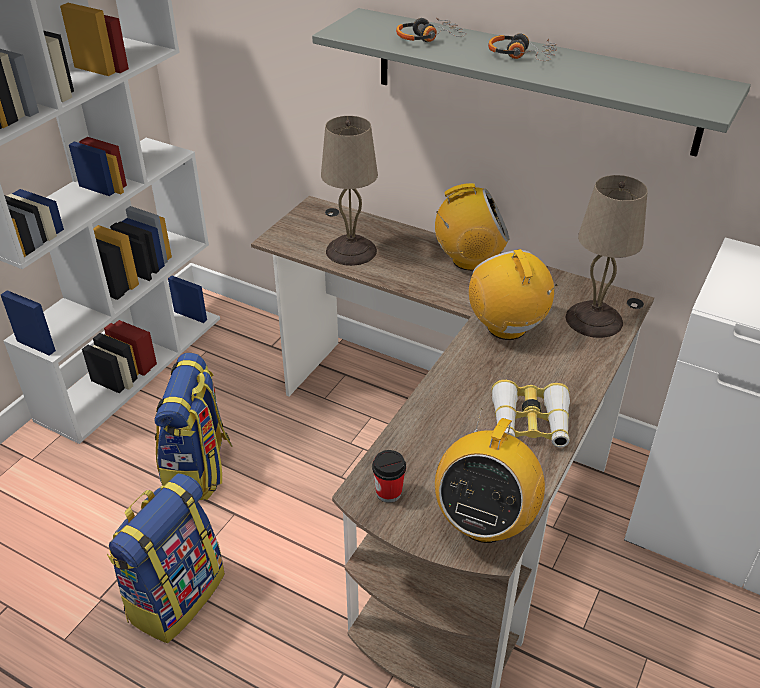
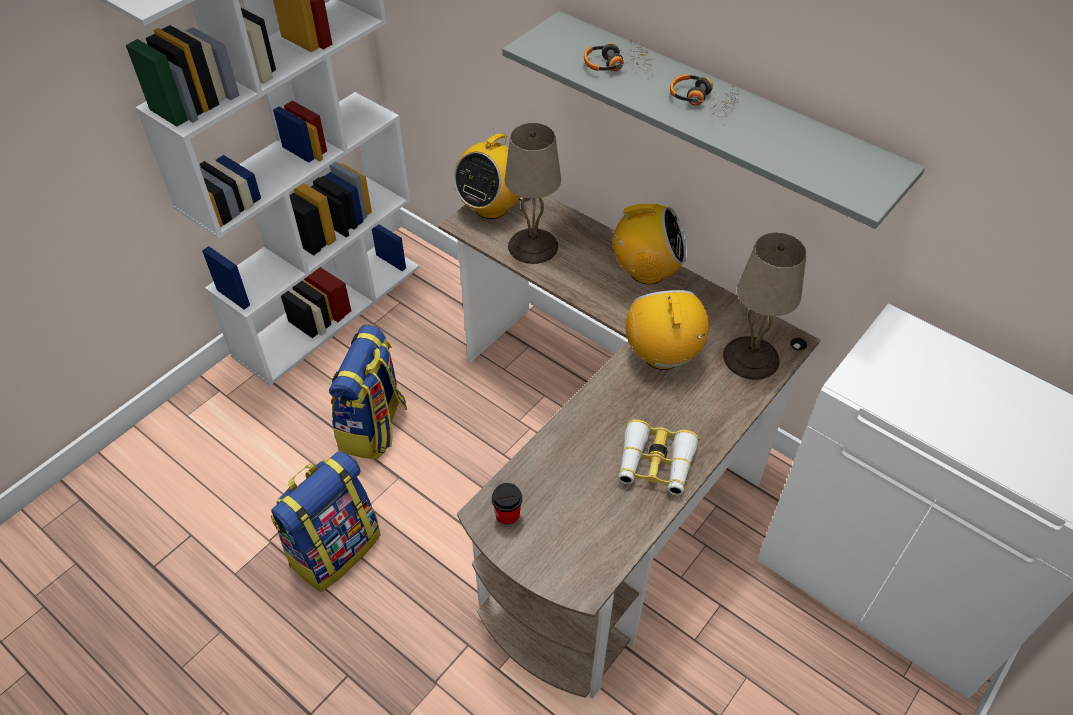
camera: 10 degrees right, 10 degrees up
radio [435,409,545,543] -> radio moved to [454,129,521,219]

